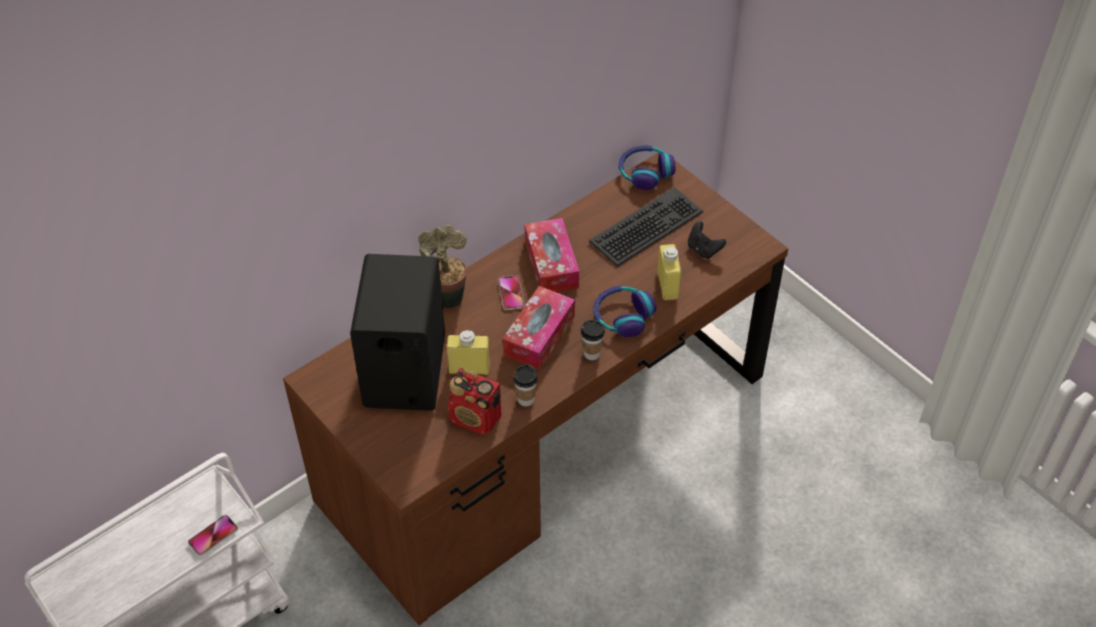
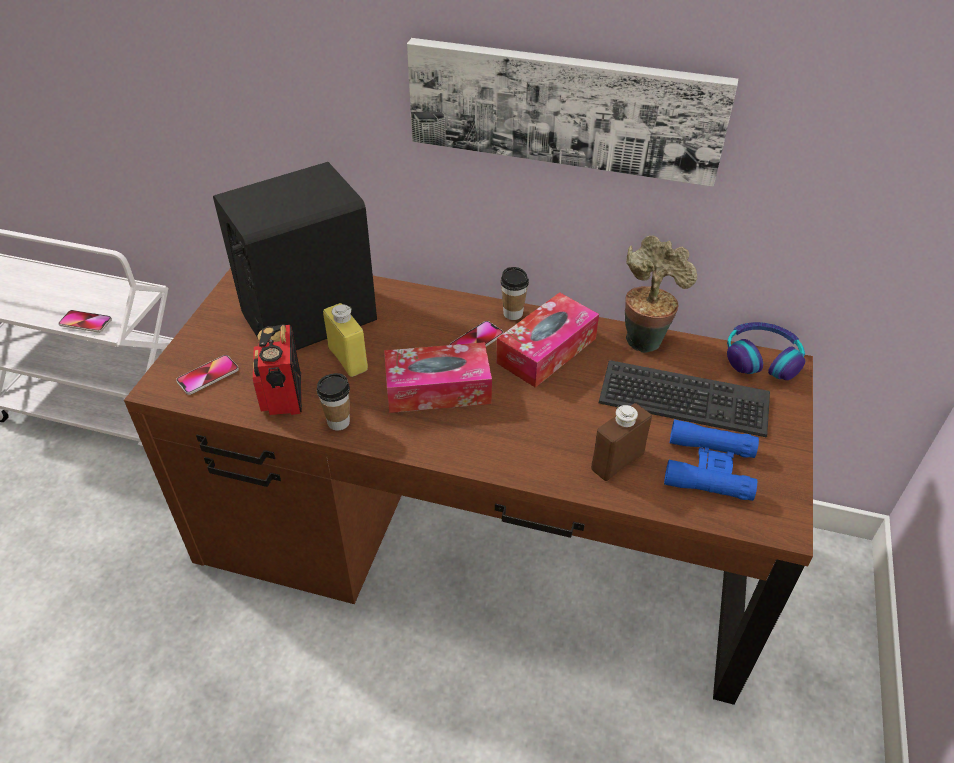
camera: 55 degrees right, 5 degrees down
potted plant [418,224,467,308] -> potted plant moved to [625,235,697,353]
cup [581,320,605,360] -> cup moved to [500,267,529,320]
headphones [593,286,657,337] -> none
yellow bottle [657,244,681,300] -> brown bottle [591,403,652,481]
black game controller [688,221,726,259] -> blue binoculars [664,419,759,501]
none -> phone [176,355,239,395]
none -> picture [407,38,738,187]

